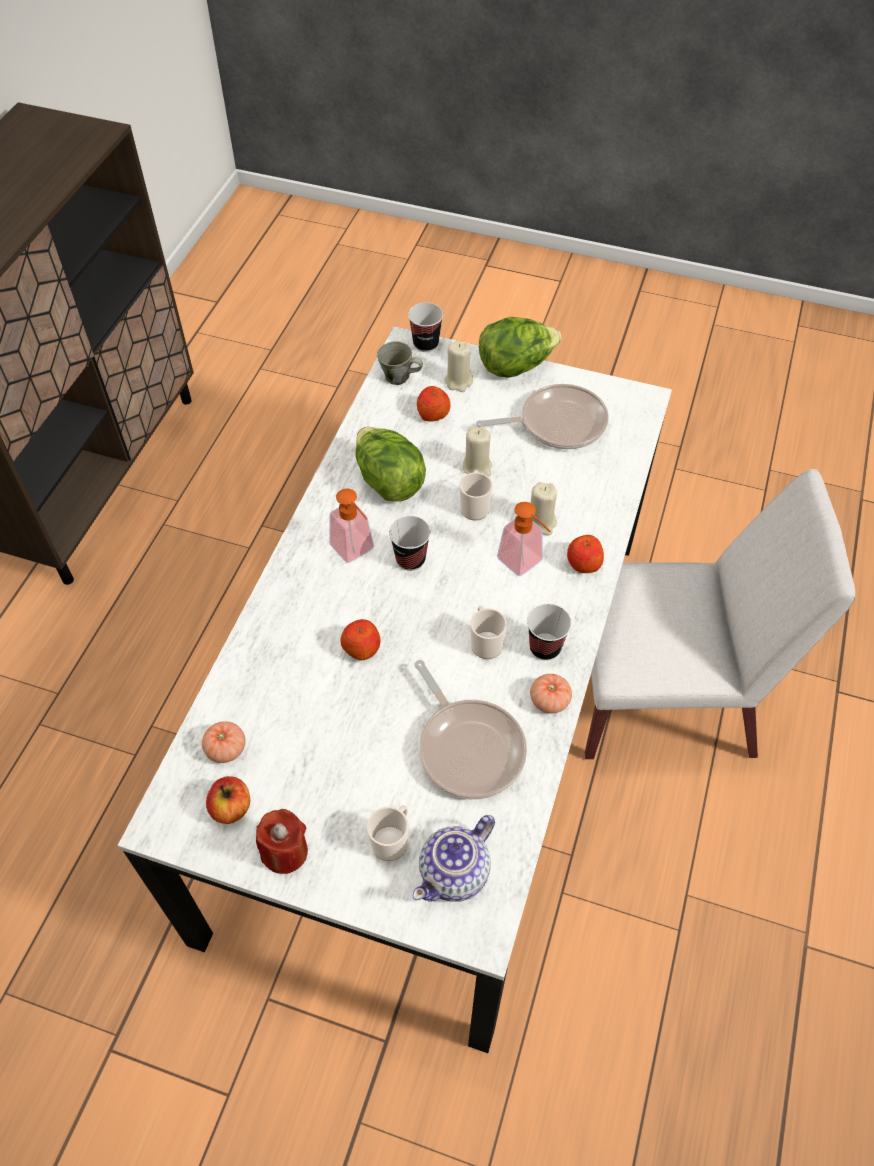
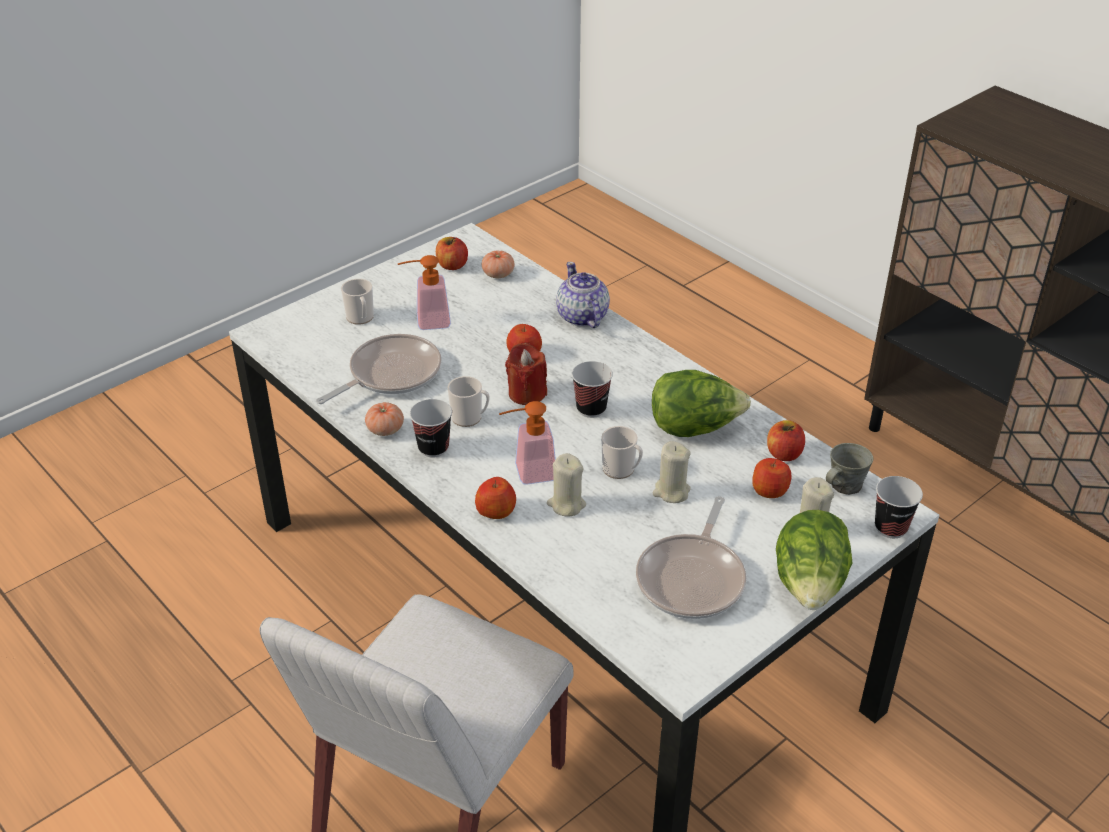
camera: 120 degrees right, 15 degrees down
red candle [256,809,308,874] -> red candle moved to [505,343,547,405]
soap dispenser [329,489,374,563] -> soap dispenser moved to [397,255,451,330]
teapot [413,815,495,902] -> teapot moved to [556,262,610,328]
frying pan [414,660,527,800] -> frying pan turned 135 degrees clockwise [316,334,441,404]
none -> apple [767,420,805,461]

